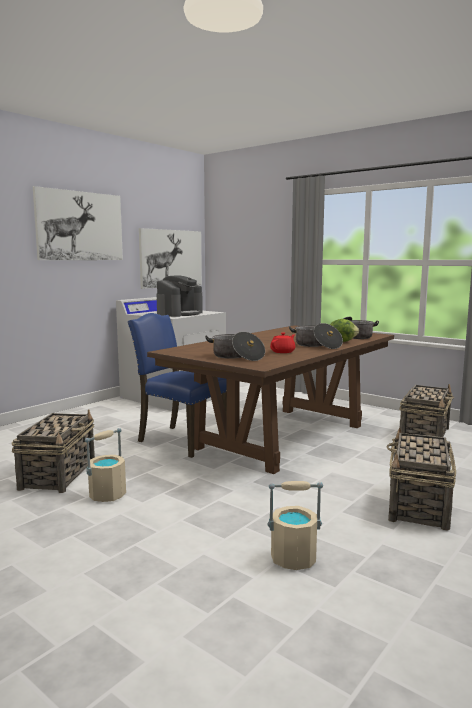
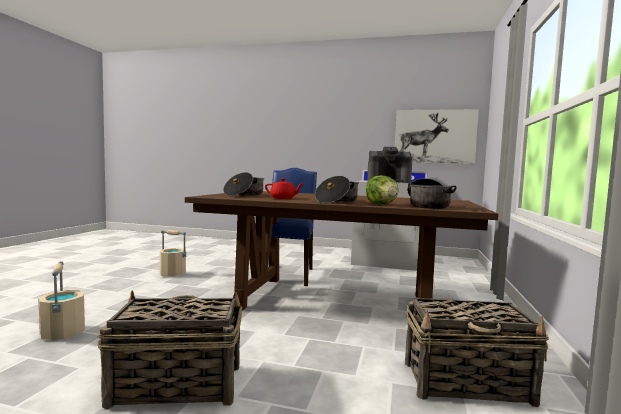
camera: 65 degrees right, 5 degrees down
basket [11,409,95,493] -> none
picture [33,186,123,260] -> none

